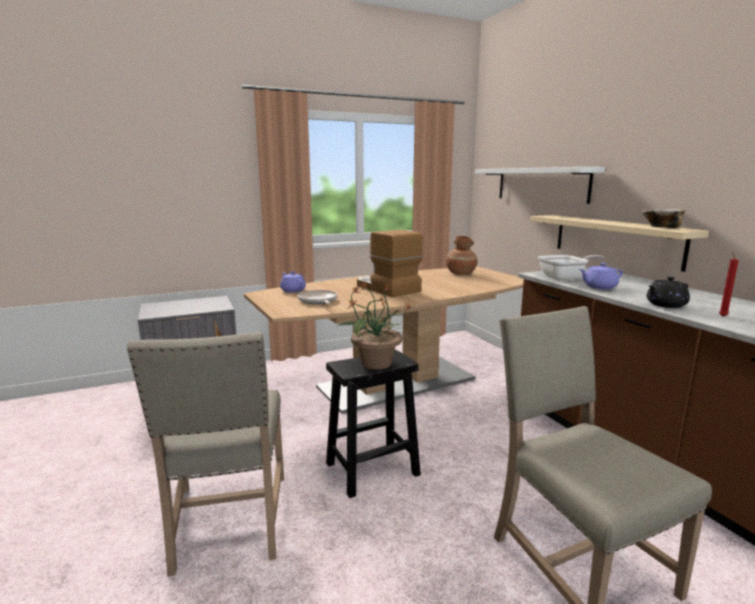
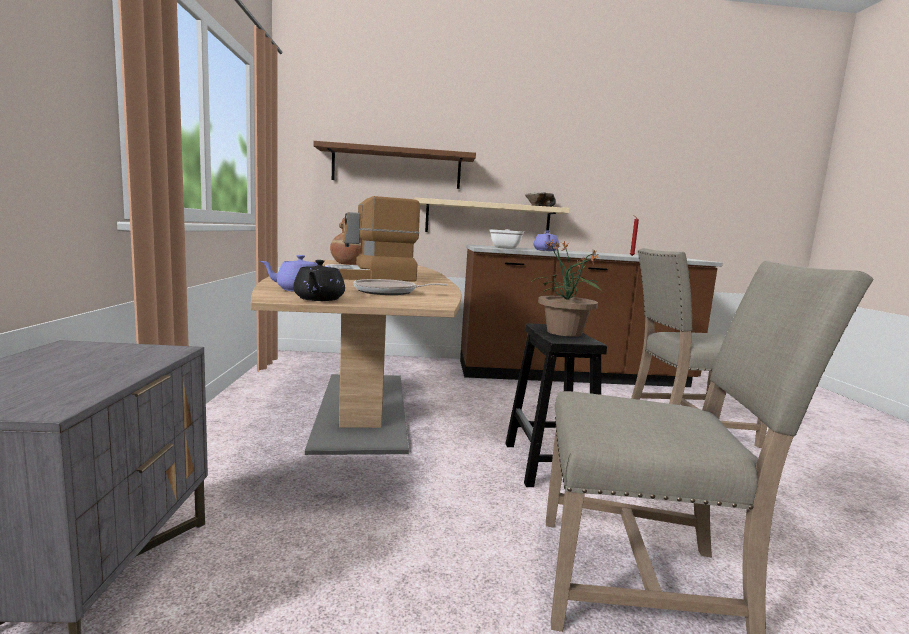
camera: 70 degrees left, 5 degrees down
white shelf [475,167,605,204] -> brown shelf [313,141,476,189]
black teapot [647,277,690,308] -> black teapot moved to [293,260,345,301]

